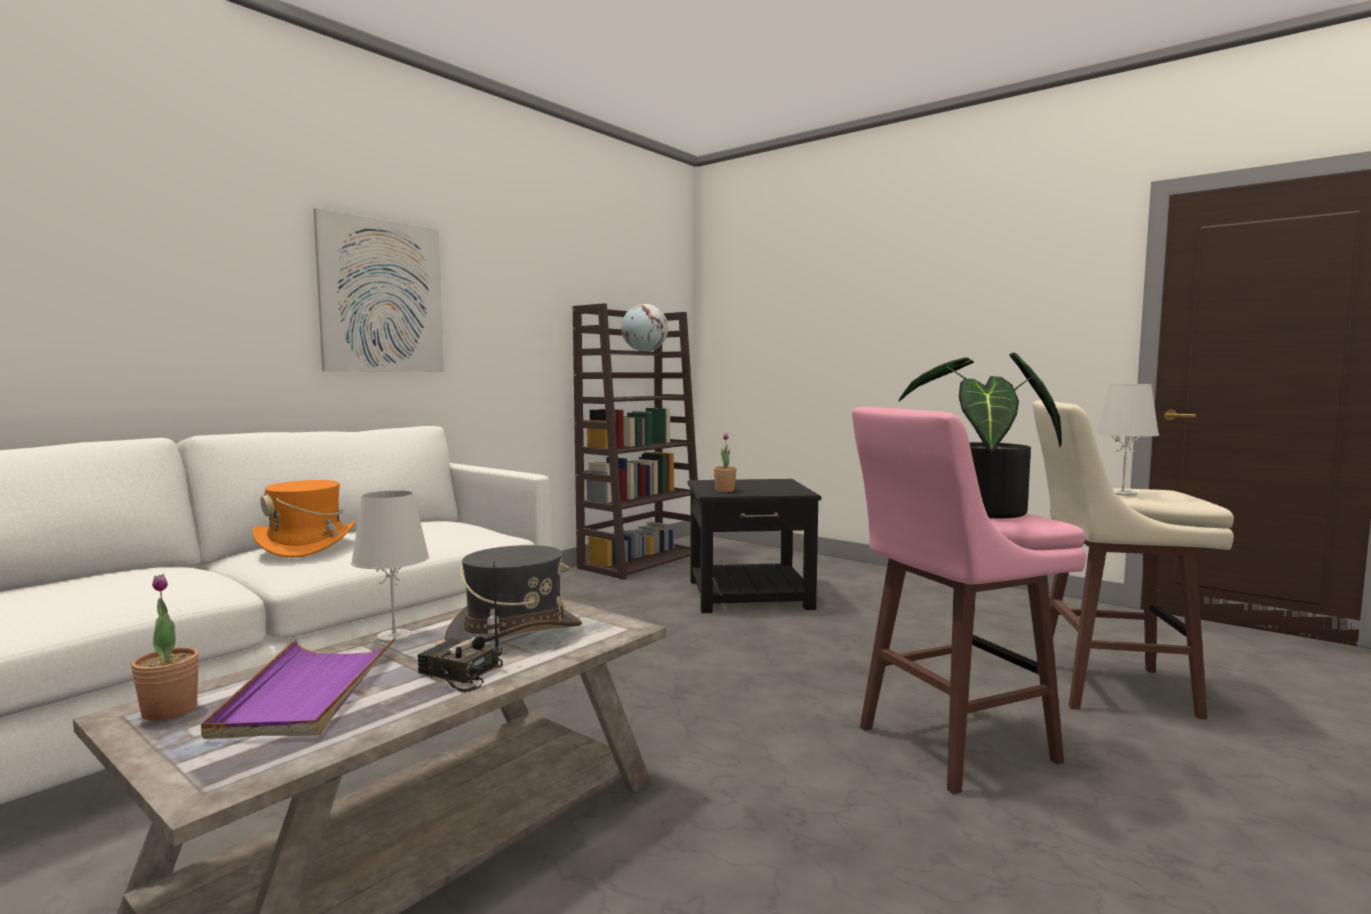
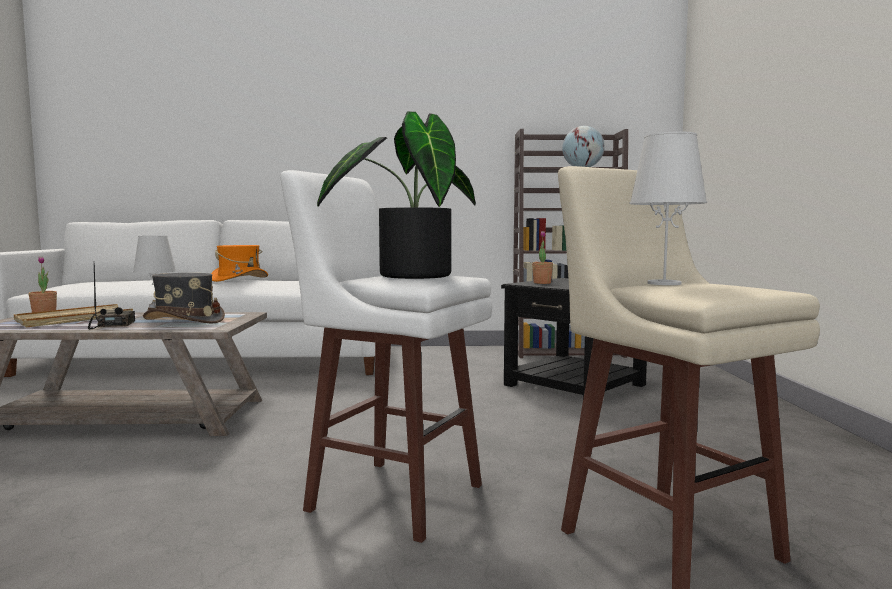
camera: 50 degrees right, 0 degrees up
purple tray [201,637,396,739] -> beige tray [14,304,133,327]
picture [313,208,444,372] -> none
pink stool [852,407,1086,795] -> white stool [280,170,492,543]

